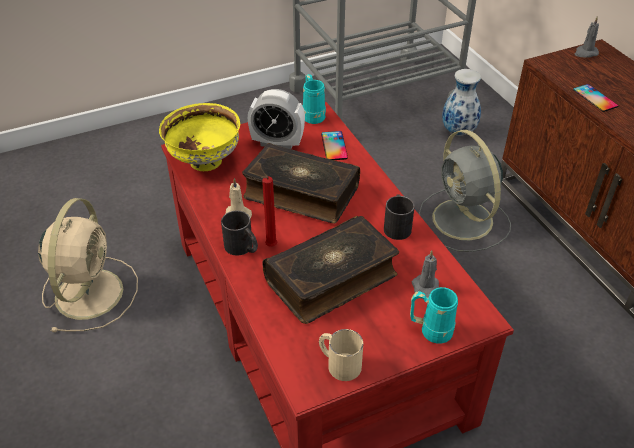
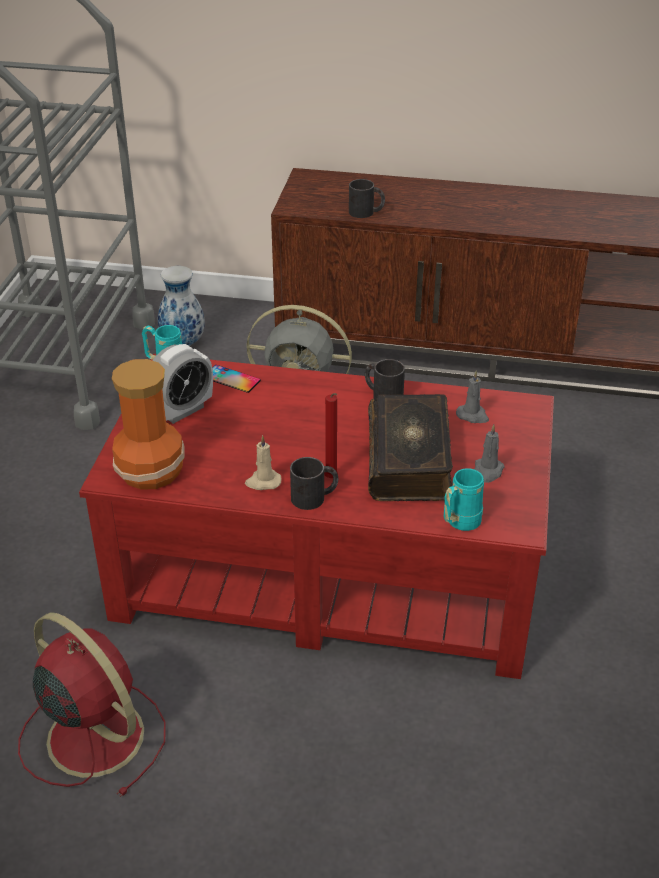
camera: 55 degrees left, 5 degrees down
beige fan [38,198,138,332] -> red fan [18,612,166,796]
yellow bowl [159,103,240,171] -> vase [112,359,185,490]
book [242,143,360,224] -> none
beige mug [319,329,363,381] -> none
turquoise mug [410,287,458,343] -> turquoise mug moved to [444,468,484,531]
phone [573,84,619,112] -> black mug [349,179,385,218]
grey candle [575,16,599,57] -> grey candle moved to [474,424,505,483]

